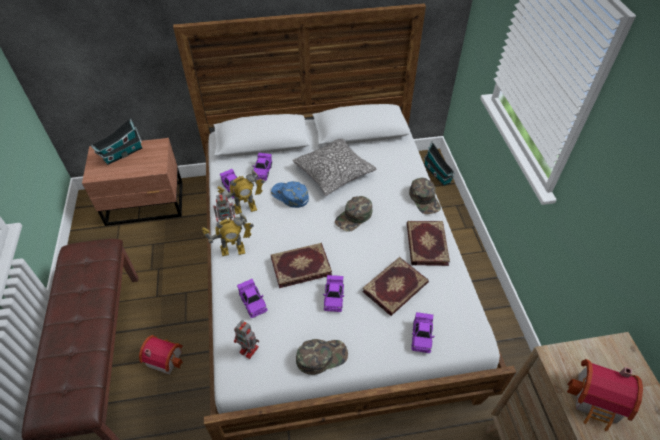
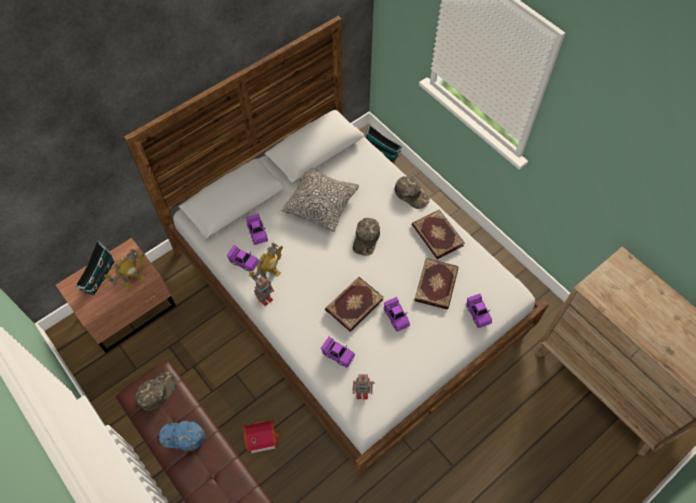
camera: 30 degrees left, 10 degrees up
toy robot [202,213,254,256] -> toy robot moved to [104,249,146,290]
blue cap [271,181,309,208] -> blue cap moved to [159,421,205,451]
green cap [296,339,348,375] -> green cap moved to [136,372,178,411]
toy house [567,359,643,431] -> none

